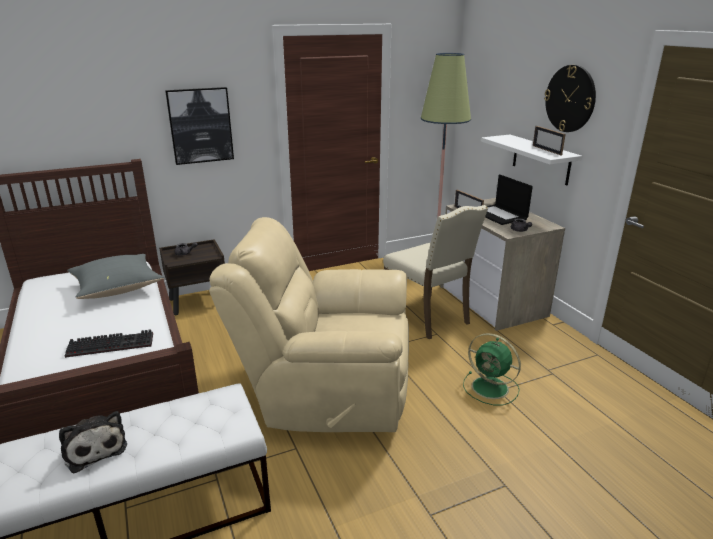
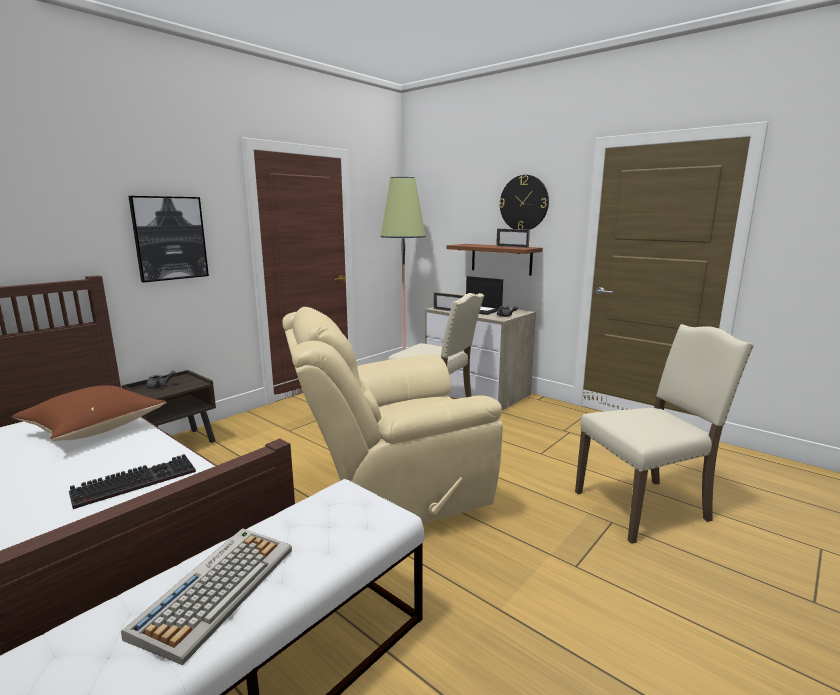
camera: 25 degrees left, 10 degrees down
plush toy [59,411,127,473] -> keyboard [121,528,292,665]
grey pillow [67,254,165,299] -> brown pillow [12,385,166,441]
green fan [463,333,521,405] -> none
white shelf [481,135,582,185] -> brown shelf [447,244,543,276]
none -> beige chair [575,324,754,544]

